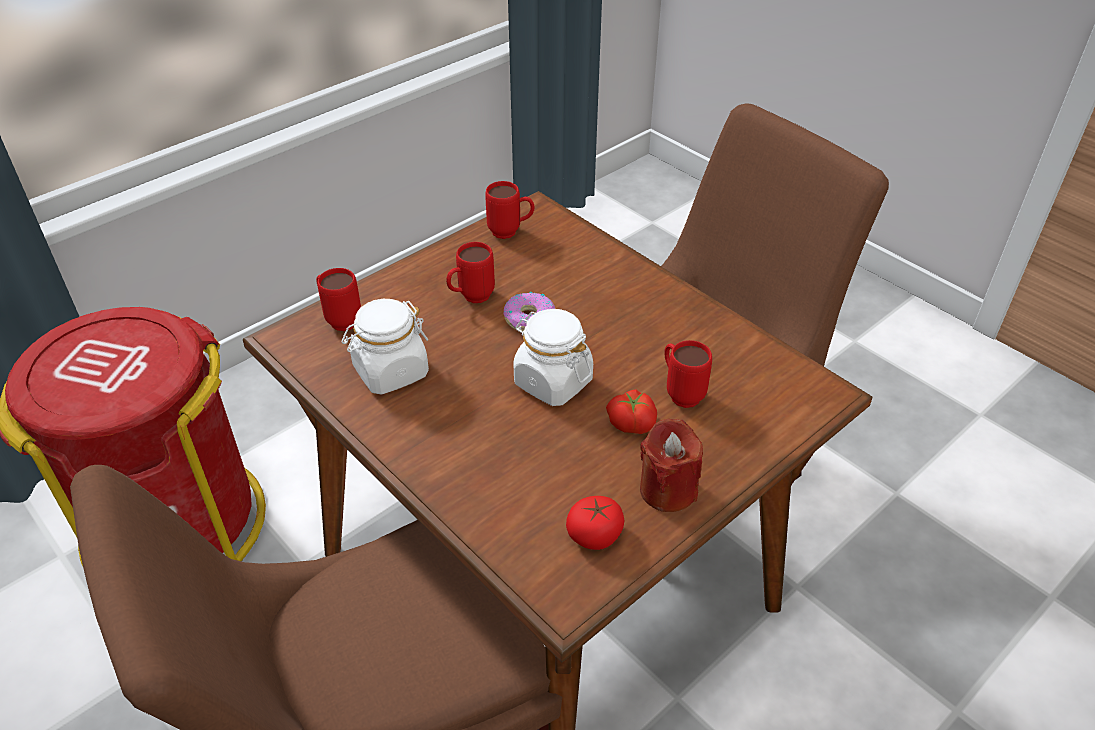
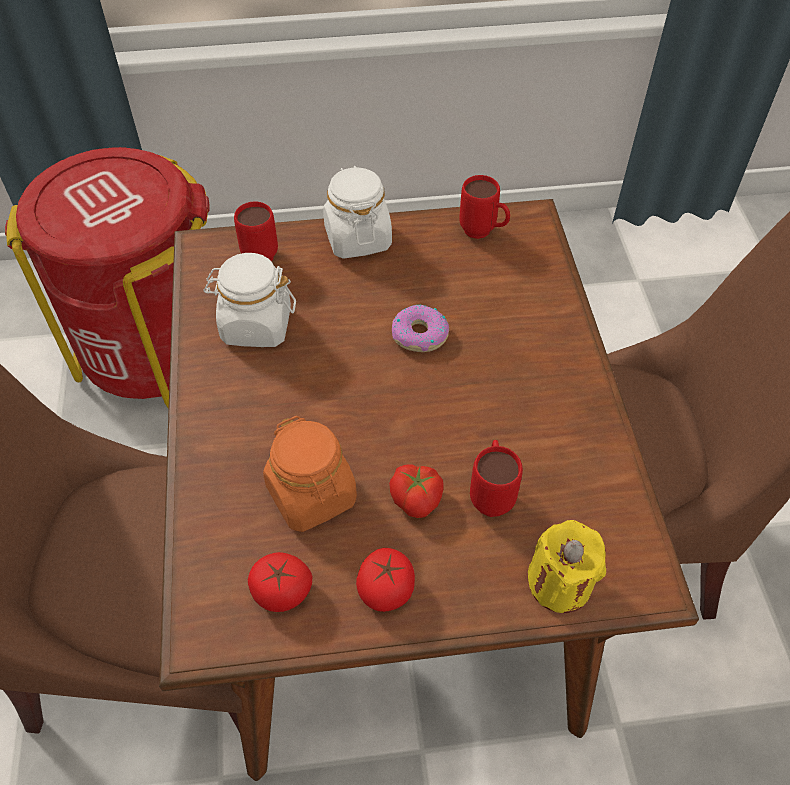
camera: 35 degrees right, 10 degrees up
red mug [446,242,495,303] -> none
white jar [514,309,593,406] -> white jar moved to [323,166,392,259]
red candle [640,419,703,512] -> tomato [356,548,415,612]
none -> orange jar [263,415,357,532]
none -> yellow candle [528,520,606,613]

